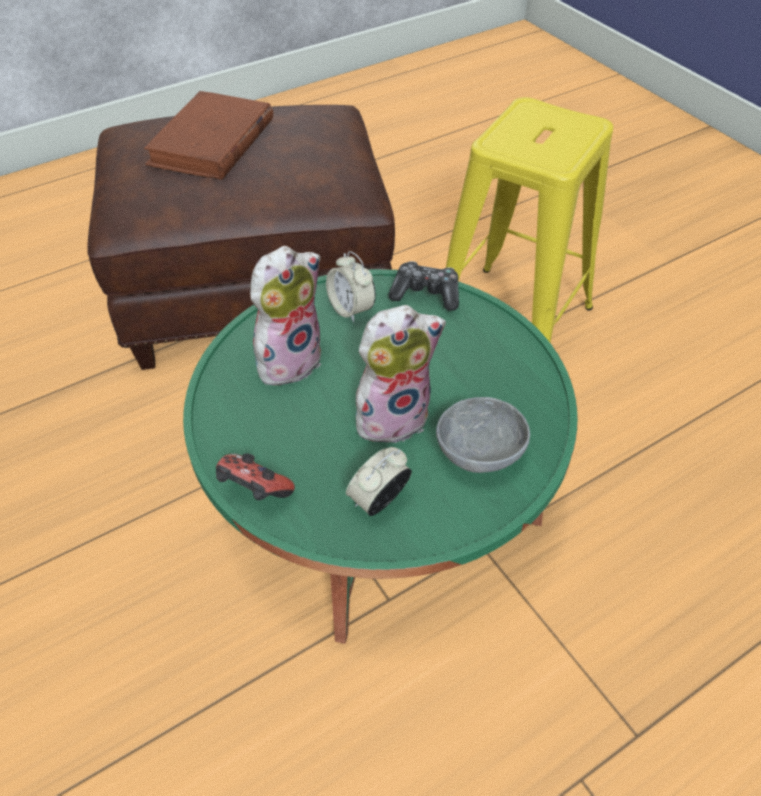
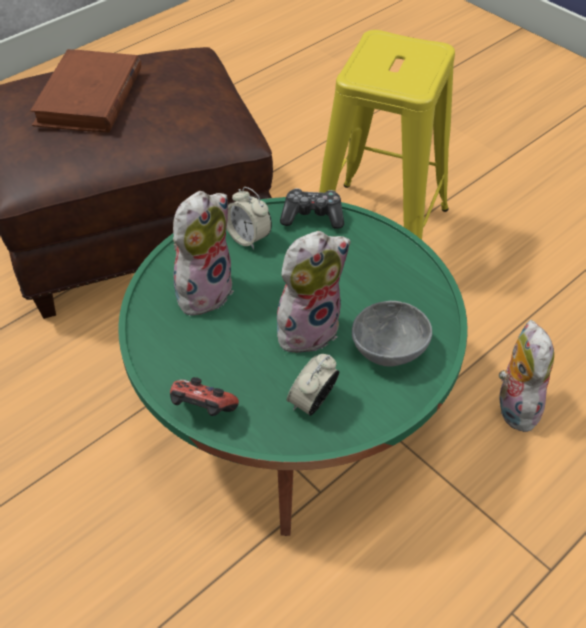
camera: 10 degrees left, 0 degrees up
none -> plush toy [499,320,554,432]

